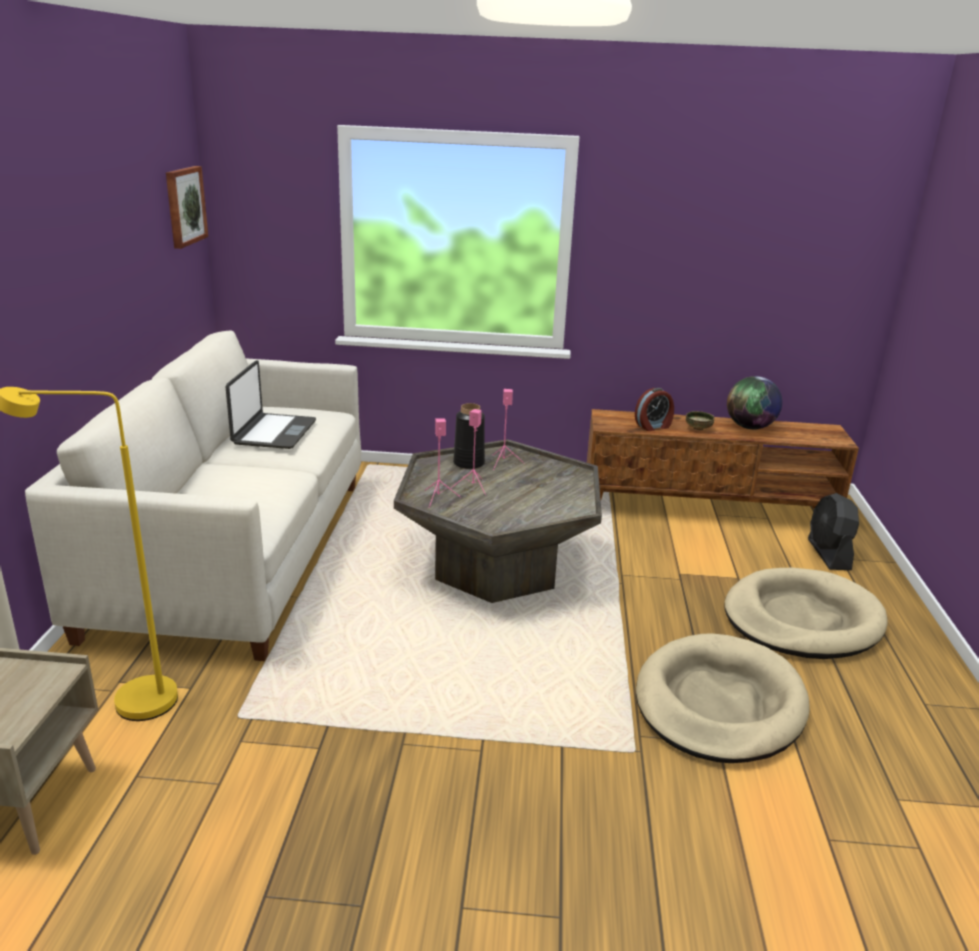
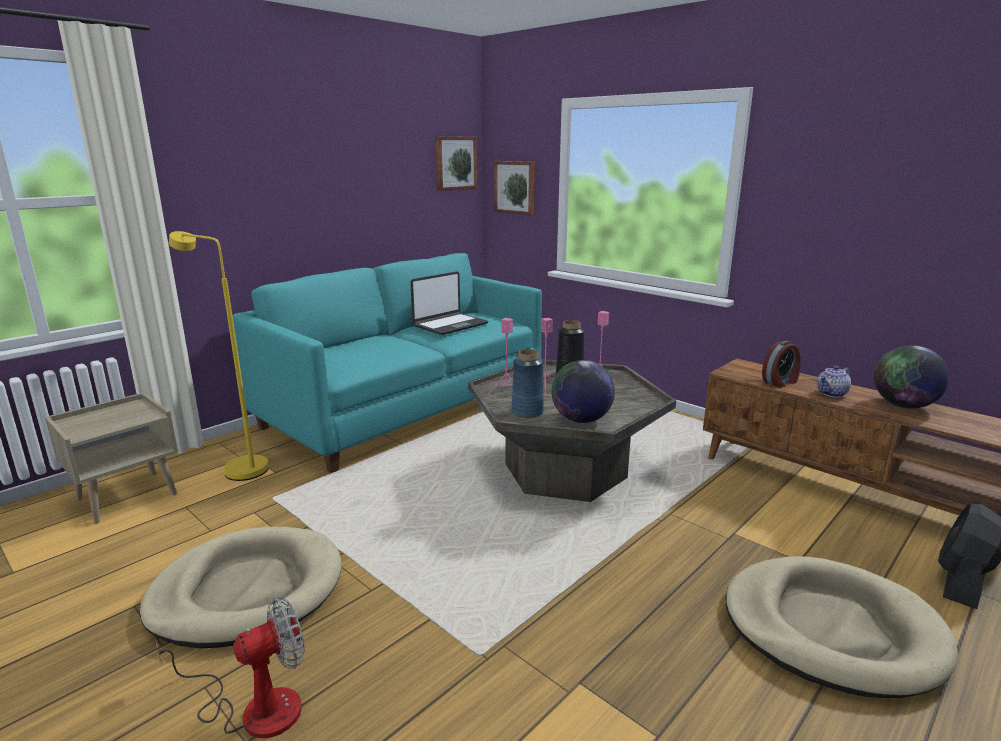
camera: 40 degrees right, 5 degrees down
white sofa [25,331,361,661] -> turquoise sofa [233,253,542,473]
alarm clock [635,388,674,431] -> alarm clock turned 45 degrees counterclockwise [762,341,801,388]
beige dog bed [636,633,809,763] -> beige dog bed moved to [140,527,342,649]
bowl [686,411,714,431] -> teapot [817,366,851,397]
none -> fan [155,597,305,738]
none -> picture [494,161,535,215]
none -> blue vase [511,349,544,418]
none -> globe [552,360,615,423]

